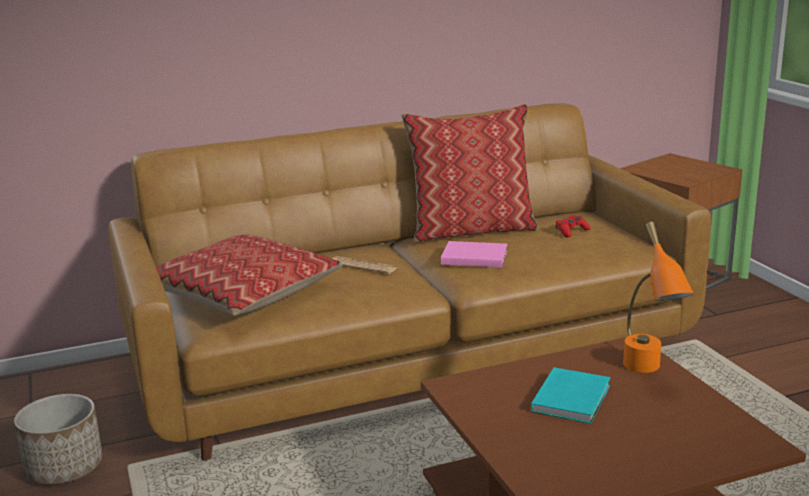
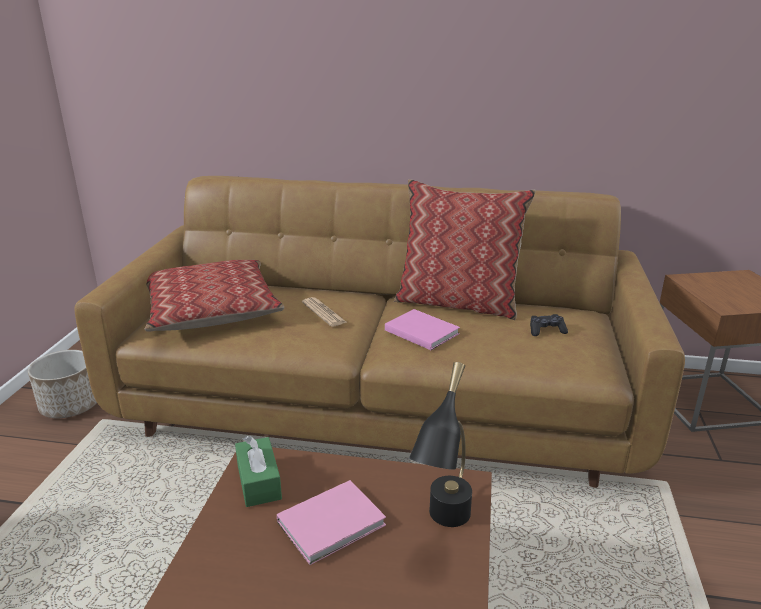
camera: 30 degrees right, 5 degrees up
turquoise book [531,367,610,424] -> pink book [277,480,386,565]
red game controller [556,215,590,237] -> black game controller [530,314,568,336]
orange table lamp [623,222,694,373] -> black table lamp [409,362,472,527]
none -> green tissue box [235,436,282,507]

